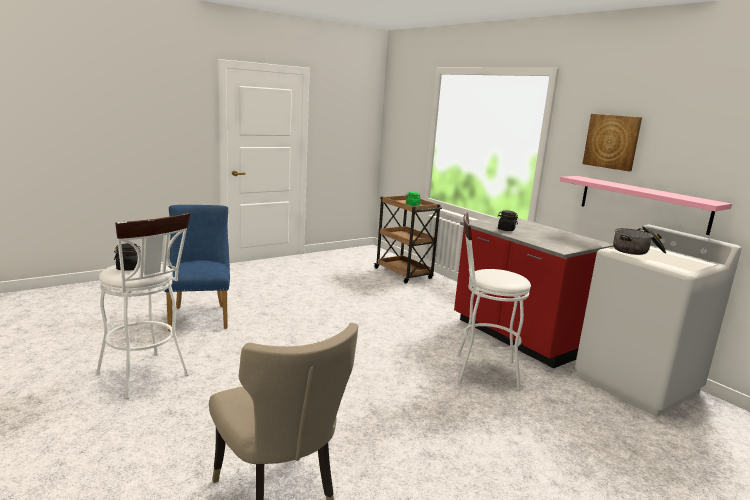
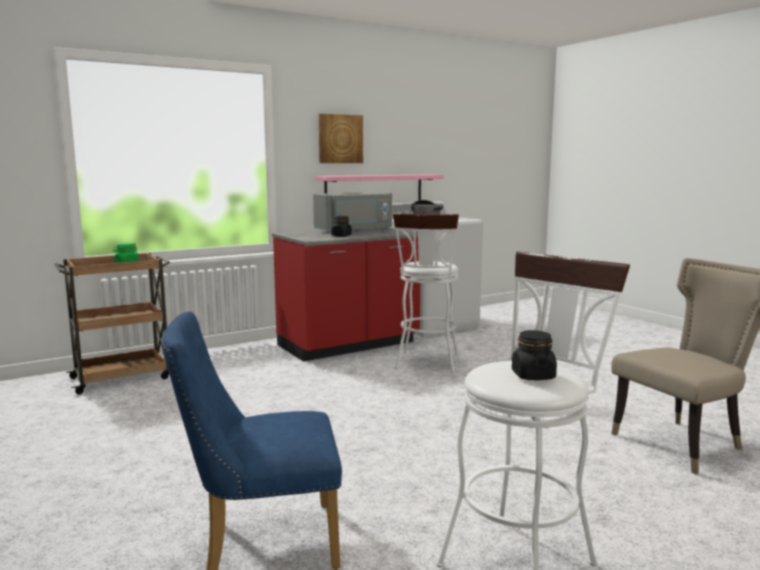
camera: 85 degrees left, 5 degrees down
none -> grey microwave [313,192,392,231]

